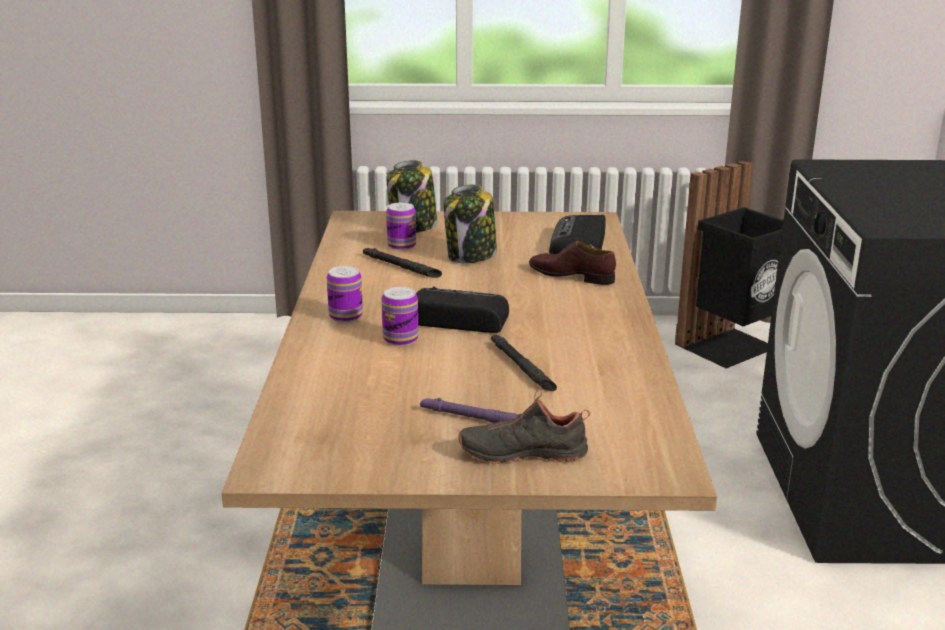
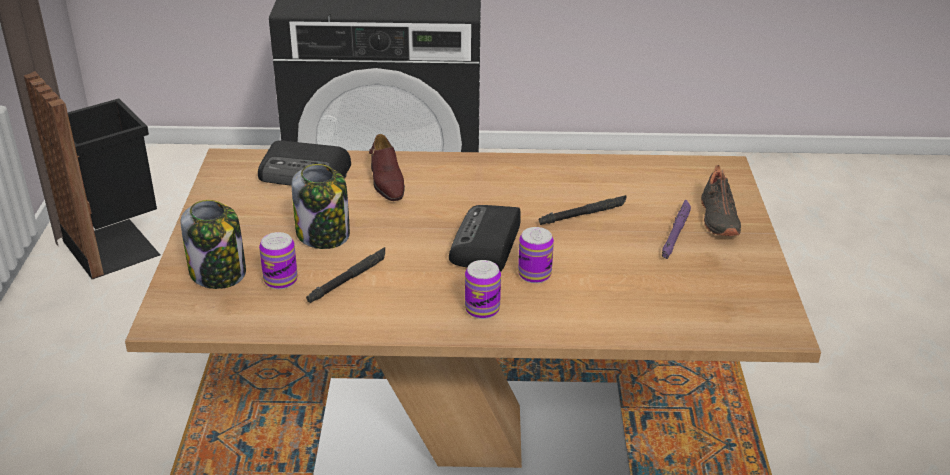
camera: 90 degrees left, 10 degrees up
brown shoe [529,241,616,285] -> brown shoe turned 45 degrees counterclockwise [369,134,405,201]

